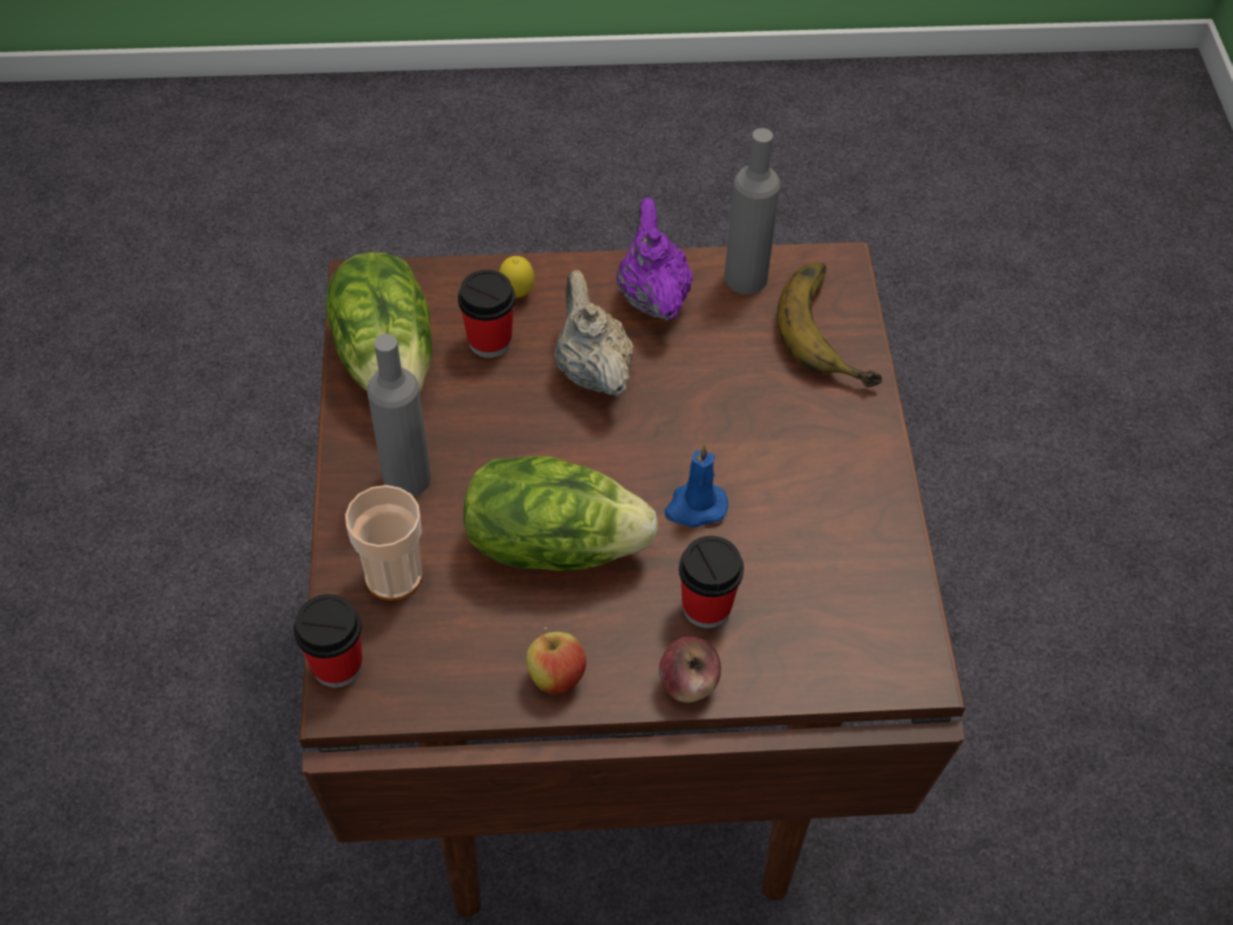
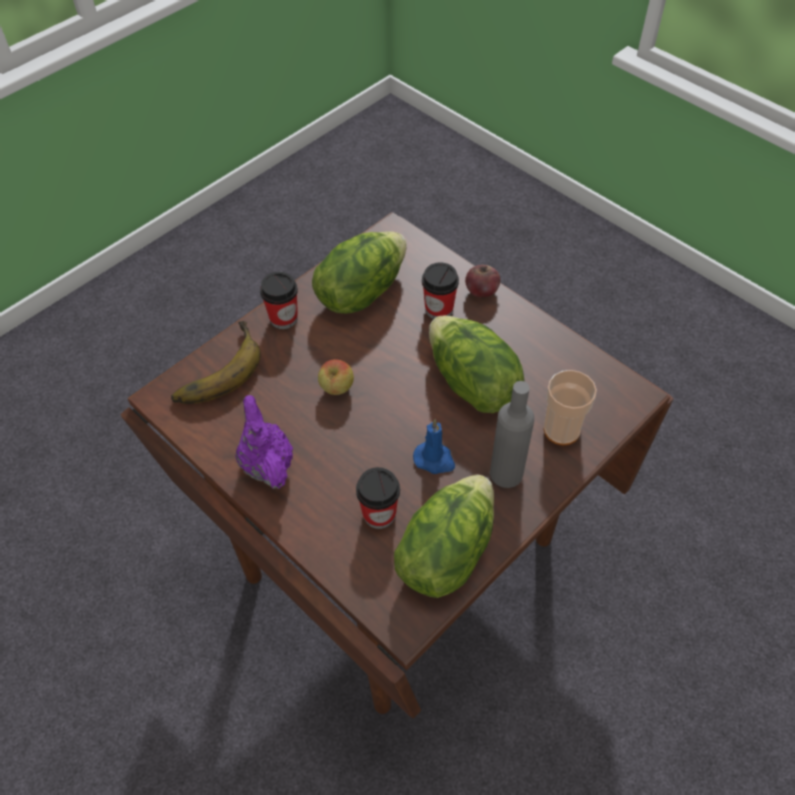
camera: 130 degrees left, 0 degrees up
cup [293,594,362,688] -> cup moved to [260,272,298,329]
lemon [499,256,534,298] -> none
apple [526,627,586,695] -> apple moved to [318,359,354,395]
beige teapot [554,270,634,396] -> none
purple teapot [616,197,693,321] -> purple teapot turned 120 degrees clockwise [235,395,293,489]
blue candle [665,444,728,527] -> blue candle moved to [413,419,455,474]
grey bottle [724,128,780,294] -> none
none -> lettuce [312,231,407,314]

